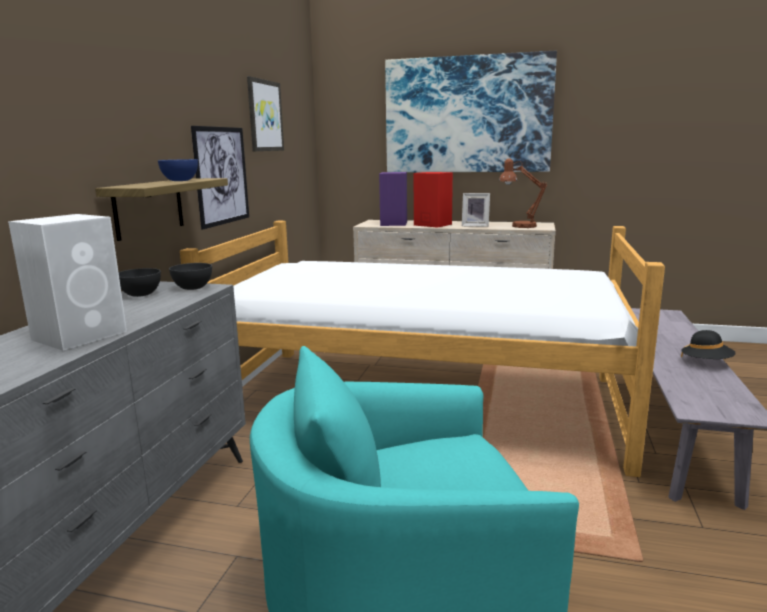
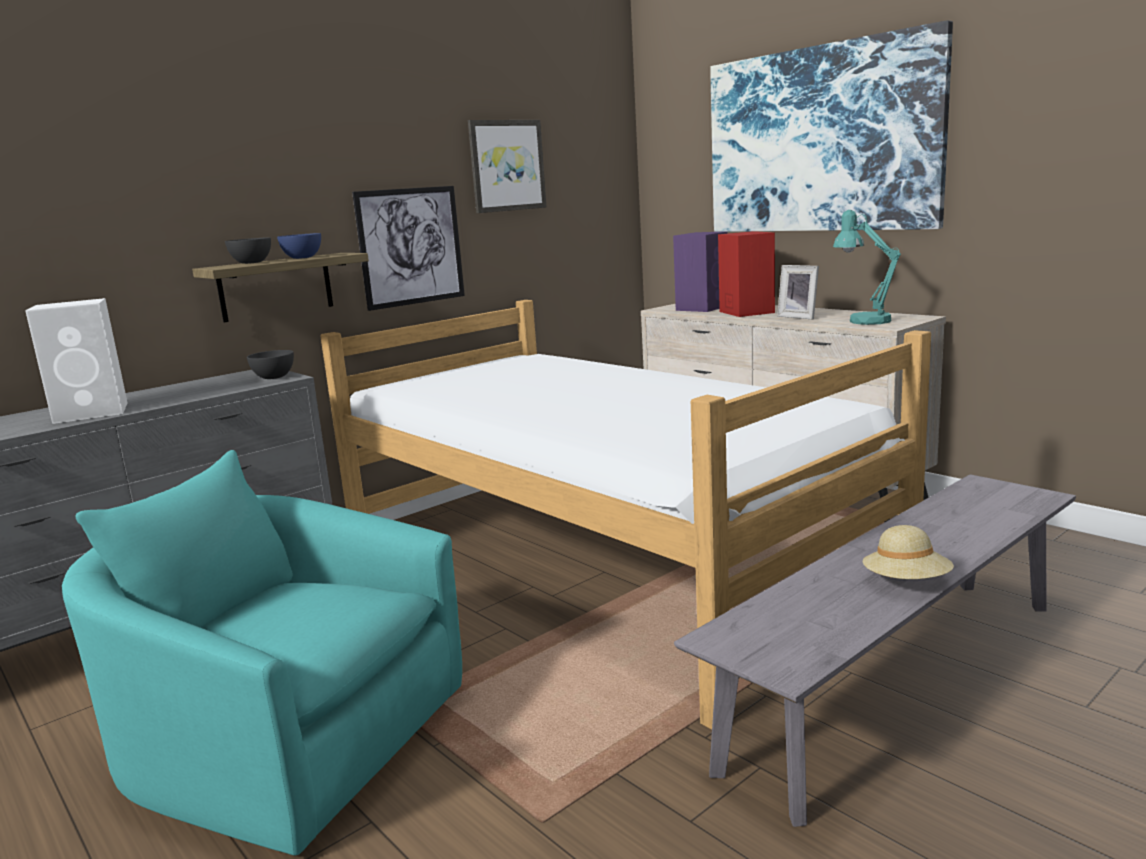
camera: 35 degrees right, 0 degrees up
grey bowl [118,268,161,297] -> grey bowl moved to [225,237,271,264]
brown table lamp [499,158,547,228] -> turquoise table lamp [833,210,901,325]
black hat [681,330,736,359] -> beige hat [862,525,954,579]

